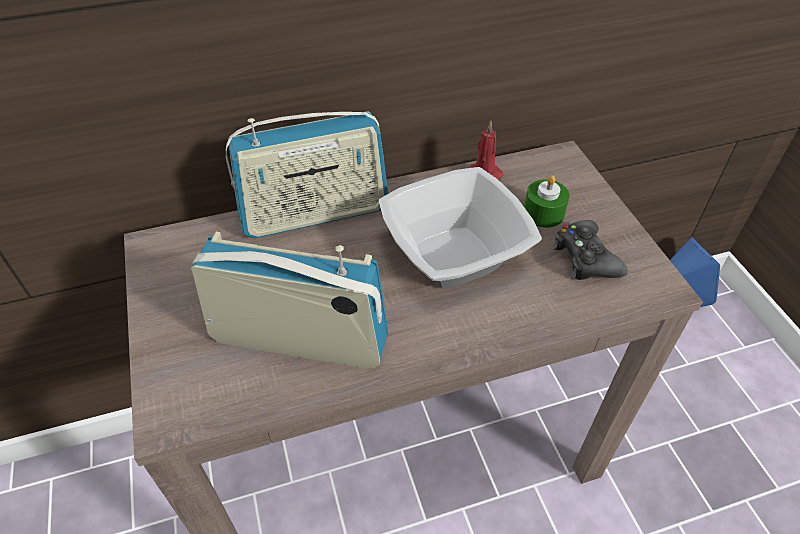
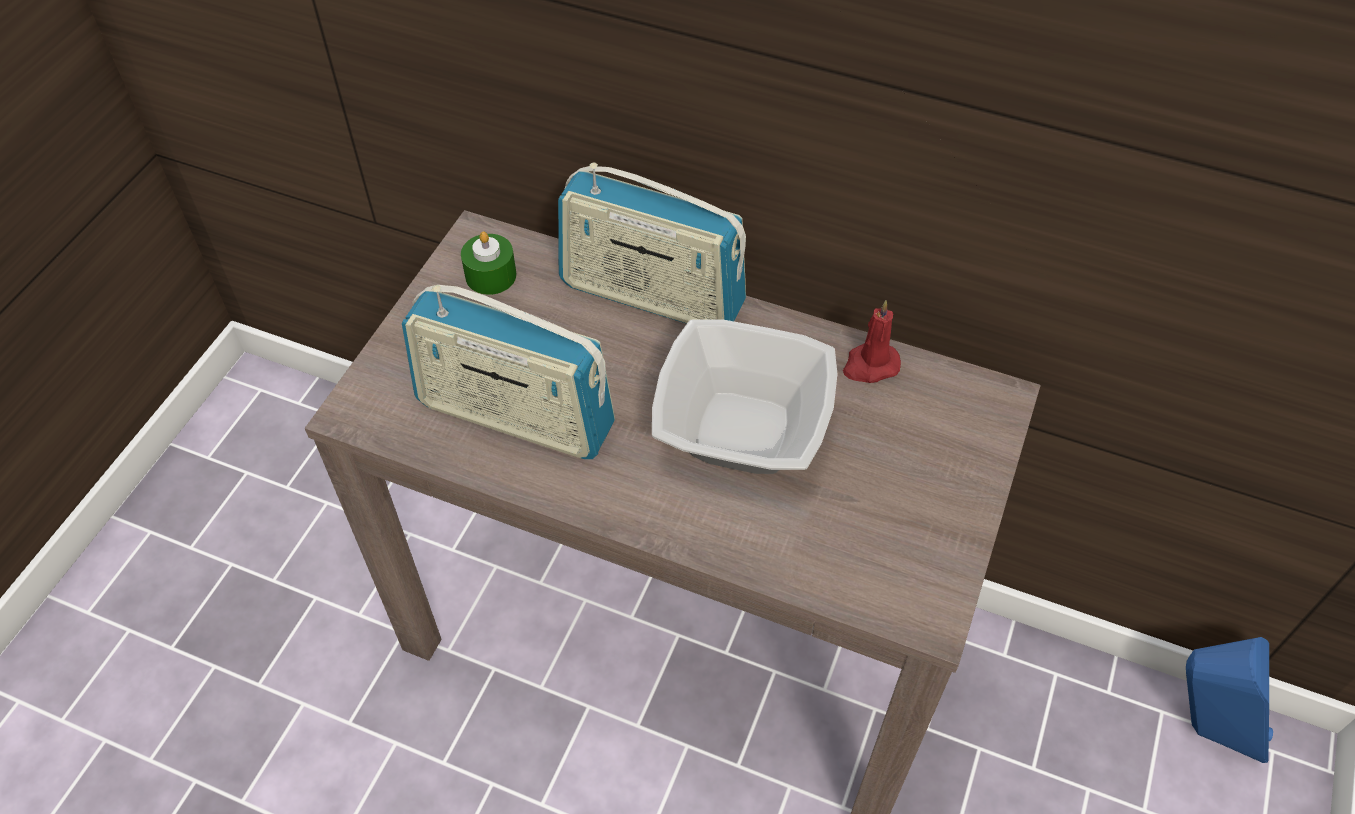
camera: 40 degrees right, 5 degrees up
radio [191,232,388,369] -> radio turned 150 degrees clockwise [402,285,615,459]
green candle [524,175,570,228] -> green candle moved to [461,231,517,295]
black game controller [552,220,628,280] -> none

